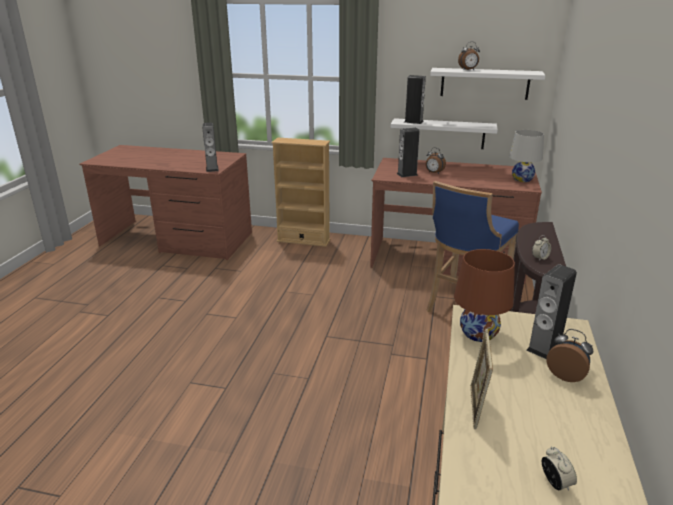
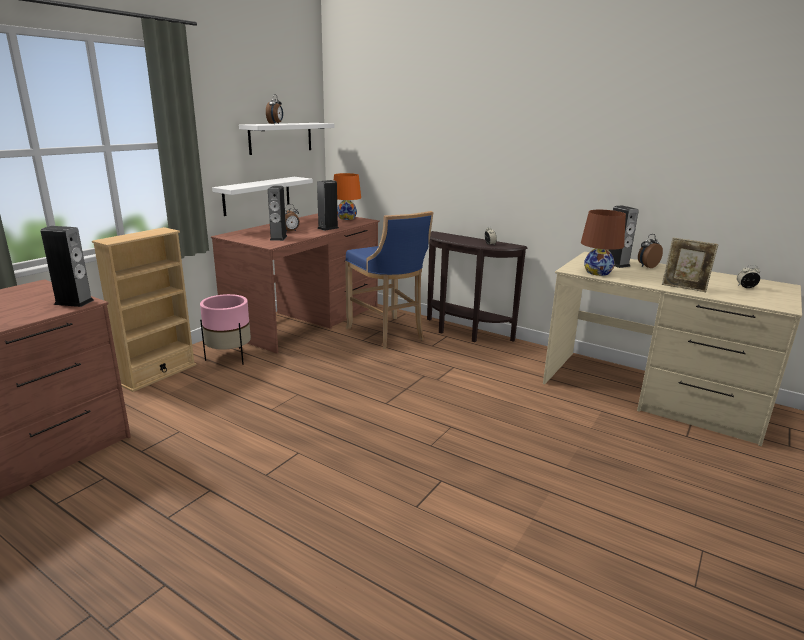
camera: 70 degrees left, 5 degrees down
speaker [404,75,426,124] -> speaker moved to [317,180,339,231]
white table lamp [509,130,544,182] -> orange table lamp [334,173,361,220]
none -> pink planter [200,294,251,365]

